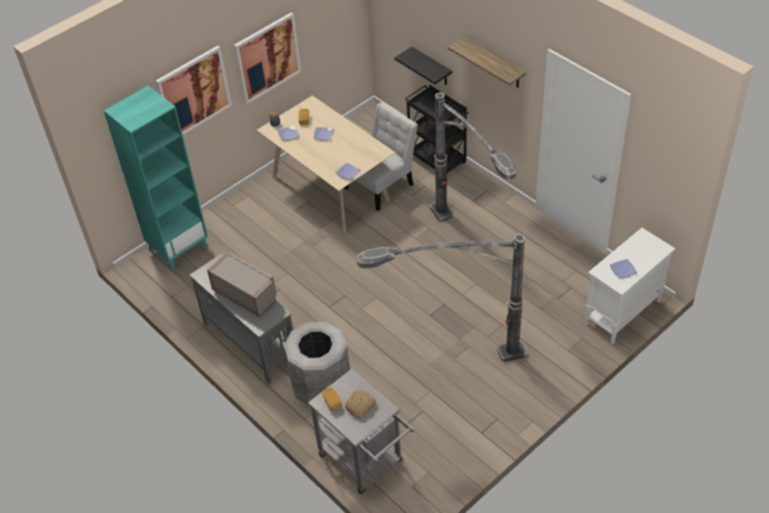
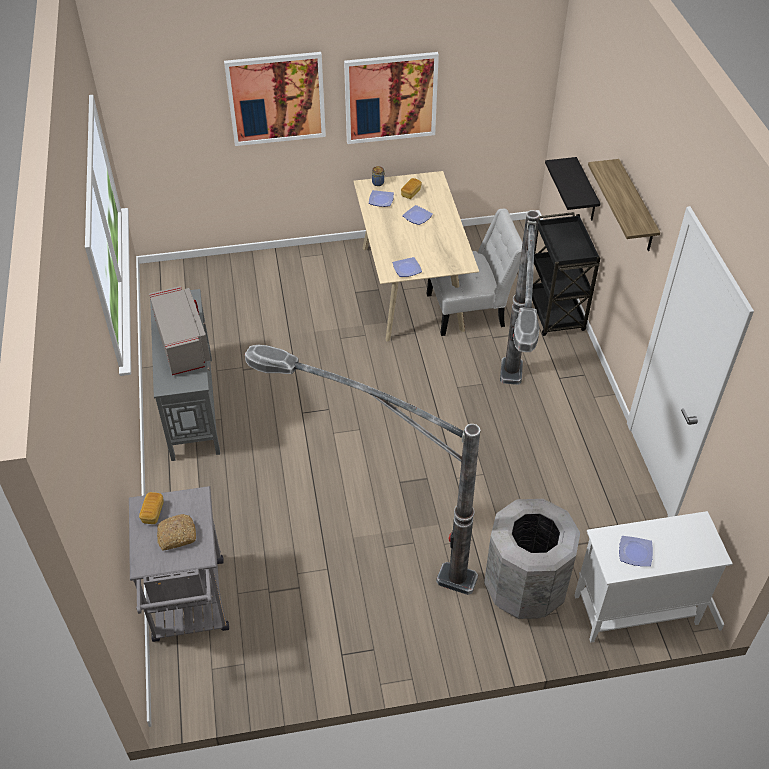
camera: 30 degrees right, 0 degrees up
turquoise bookcase [104,86,208,271] -> none
grey trash can [284,322,350,406] -> grey trash can moved to [484,499,580,619]

